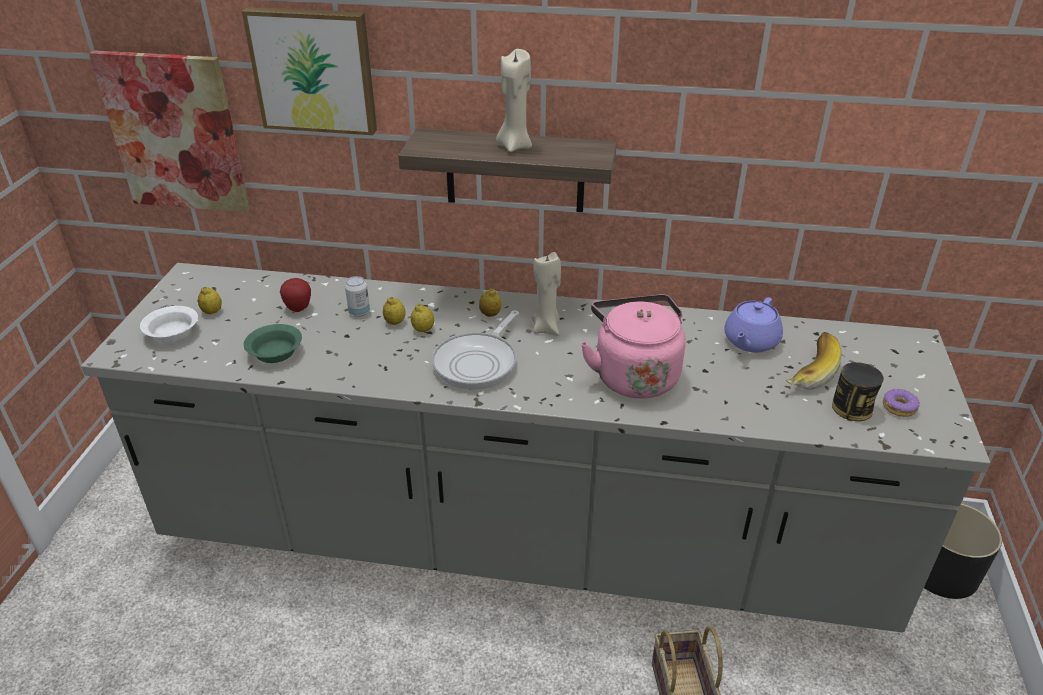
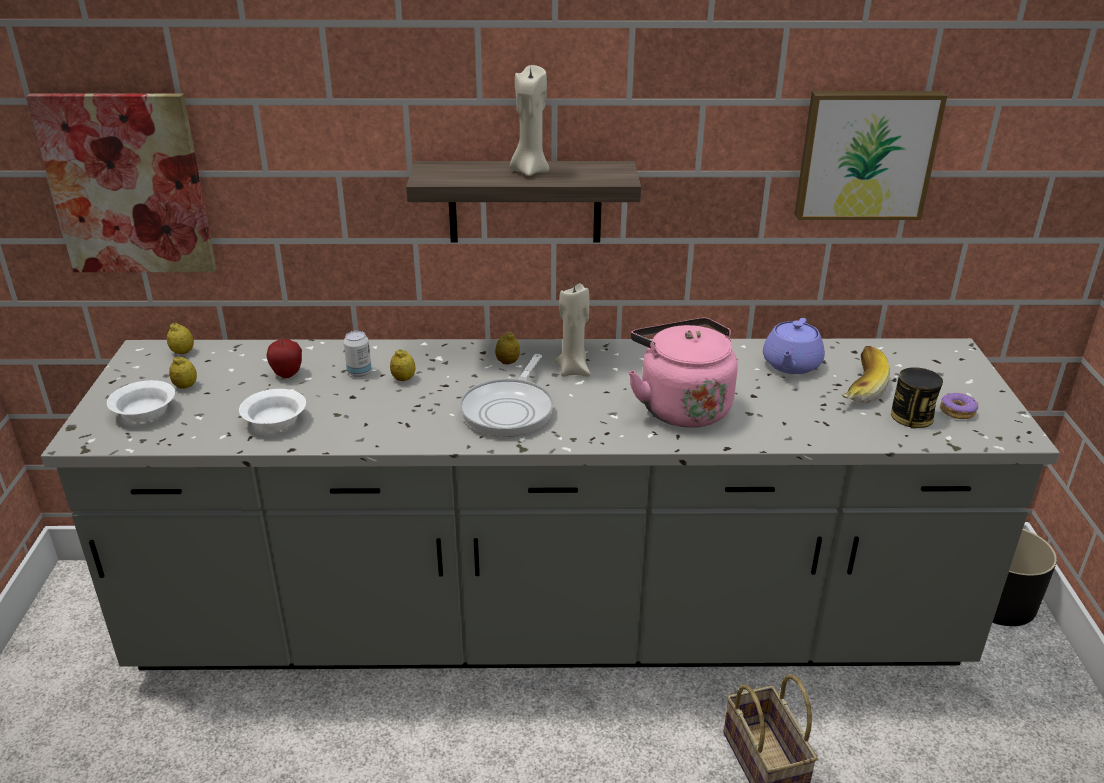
camera: 10 degrees left, 5 degrees down
picture [242,7,377,135] -> picture moved to [795,91,947,220]
green bowl [244,324,302,363] -> white bowl [239,389,306,432]
lemon [411,304,434,332] -> lemon moved to [167,323,194,354]

